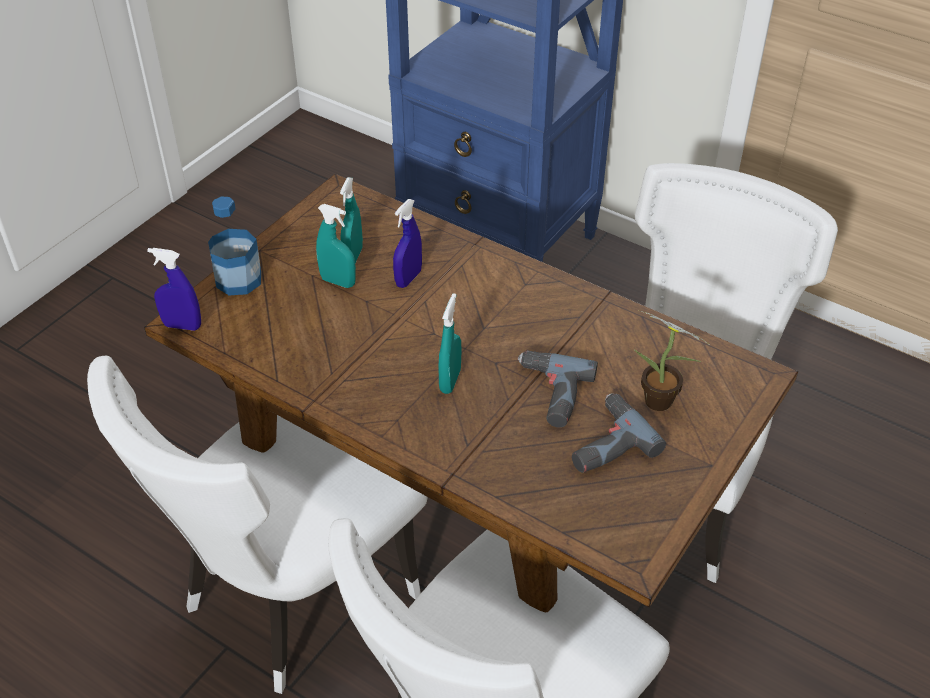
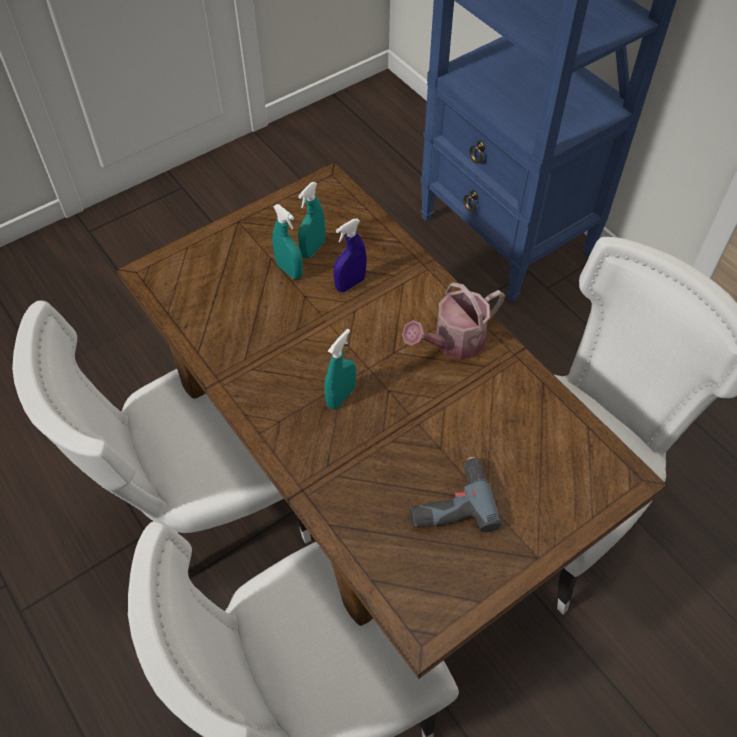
camera: 20 degrees right, 10 degrees up
blue spray bottle [147,248,201,331] -> none
bottle [208,196,261,295] -> none
power drill [518,350,598,427] -> none
potted plant [634,311,711,411] -> none
none -> watering can [402,282,505,360]

